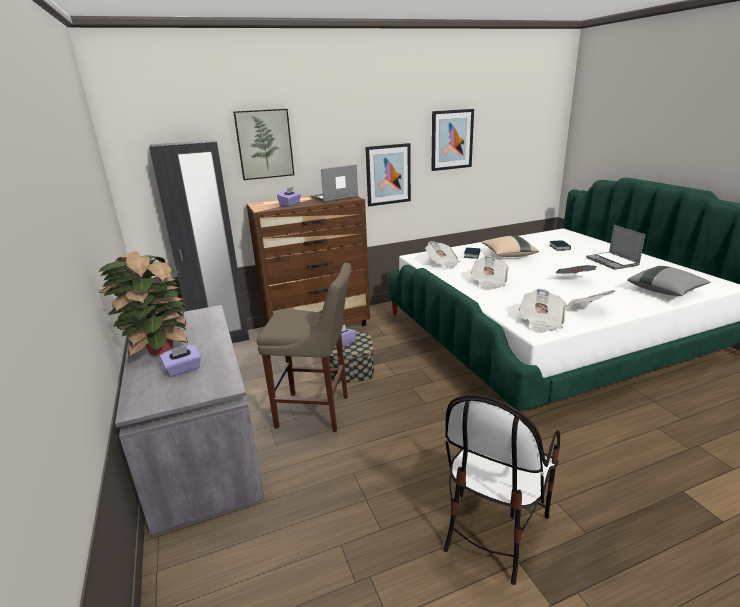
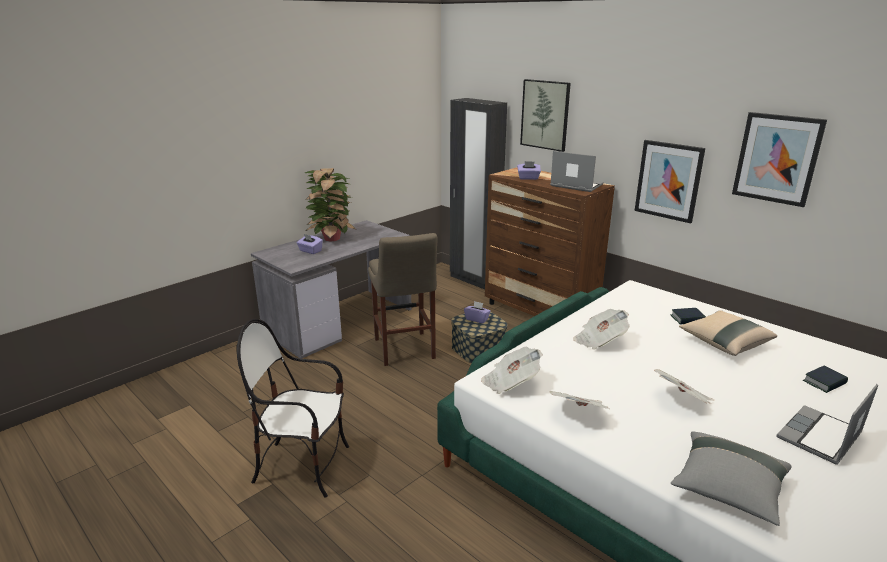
camera: 65 degrees right, 0 degrees up
newspaper [425,241,460,269] -> none

